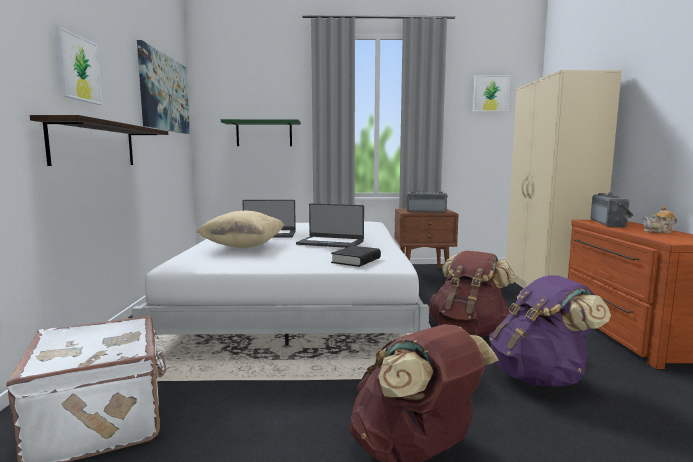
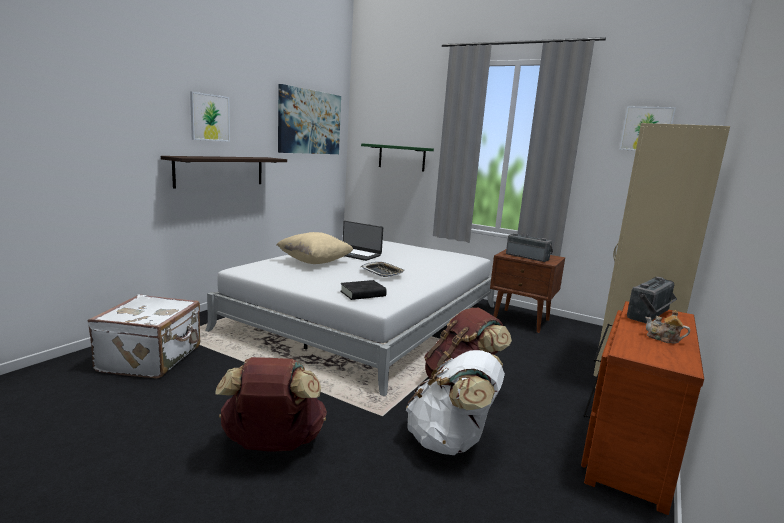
camera: 30 degrees right, 5 degrees up
laptop [296,203,364,248] -> tray [361,262,405,277]
purple backpack [489,275,611,387] -> white backpack [406,350,505,455]

